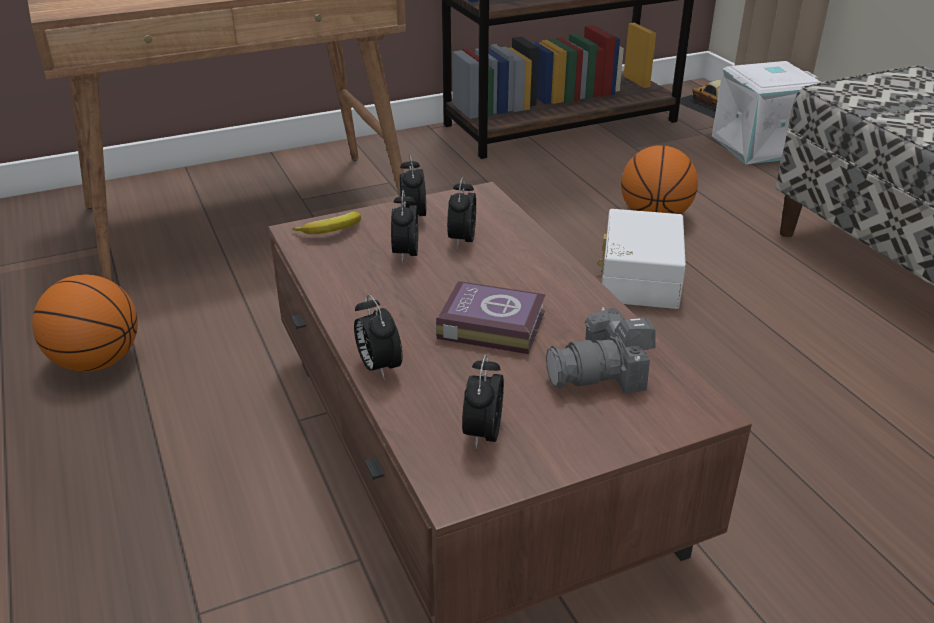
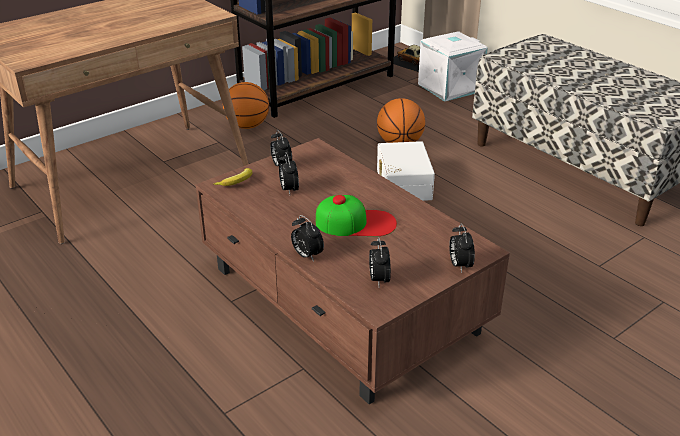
camera: 15 degrees left, 0 degrees up
basketball [32,275,138,372] -> basketball moved to [223,82,269,129]
book [436,281,546,354] -> cap [316,195,397,236]
alarm clock [447,177,476,249] -> alarm clock moved to [449,223,475,273]
camera [546,307,655,394] -> none

